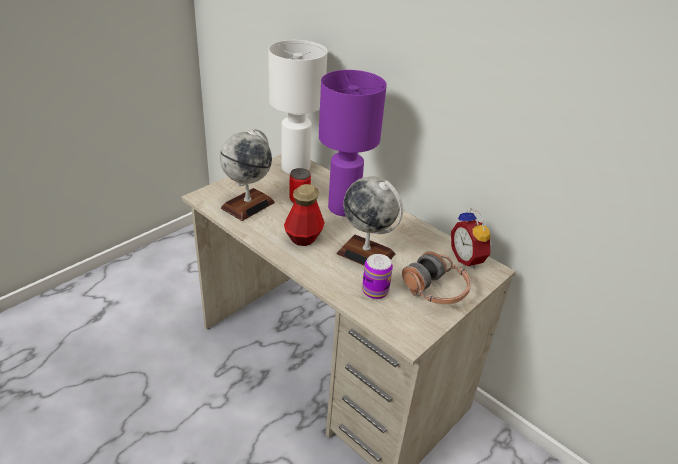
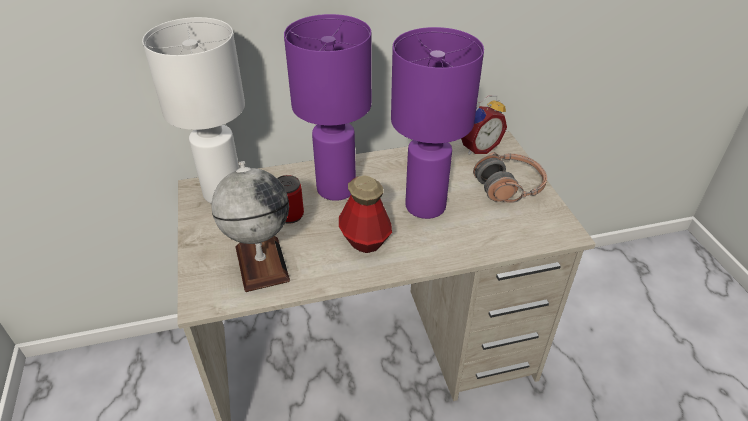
camera: 55 degrees left, 5 degrees up
globe [336,176,403,266] -> purple table lamp [391,27,484,219]
can [362,254,393,299] -> none
alarm clock [451,208,493,269] -> alarm clock turned 45 degrees counterclockwise [461,95,507,155]

